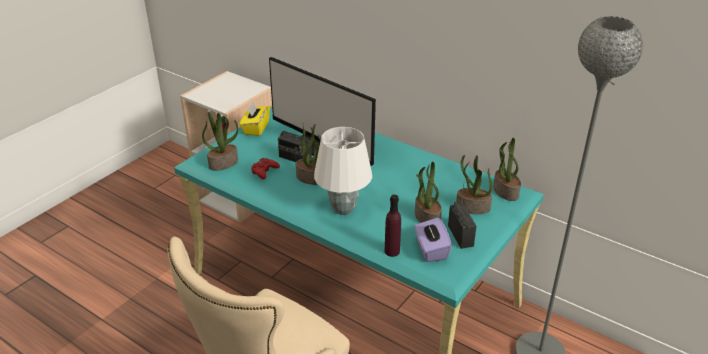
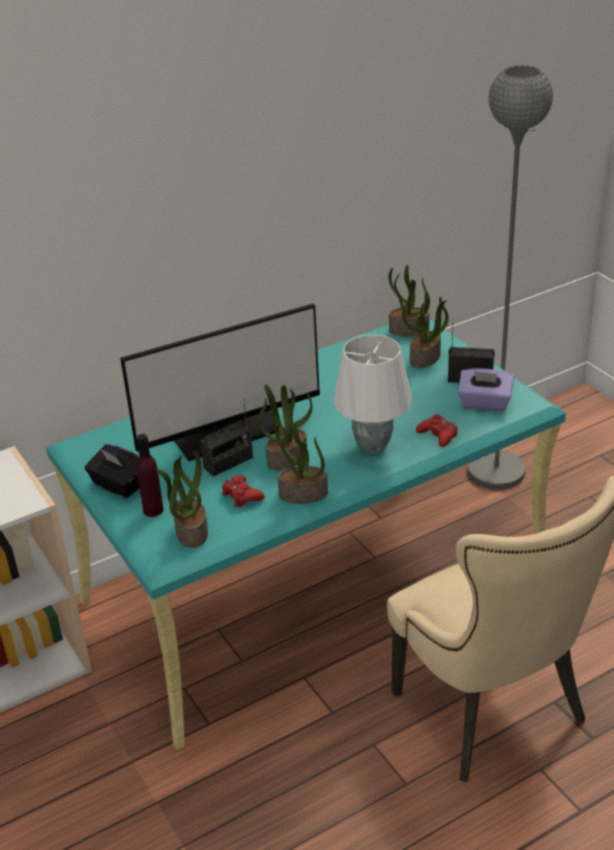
camera: 65 degrees left, 0 degrees up
yellow tissue box [240,101,270,136] -> black tissue box [85,444,139,498]
purple bottle [385,195,401,257] -> purple bottle moved to [136,434,164,517]
potted plant [415,162,442,223] -> potted plant moved to [275,421,328,504]
none -> red game controller [416,413,458,447]

